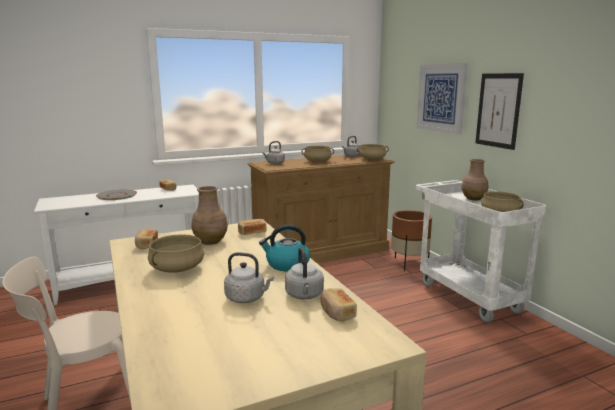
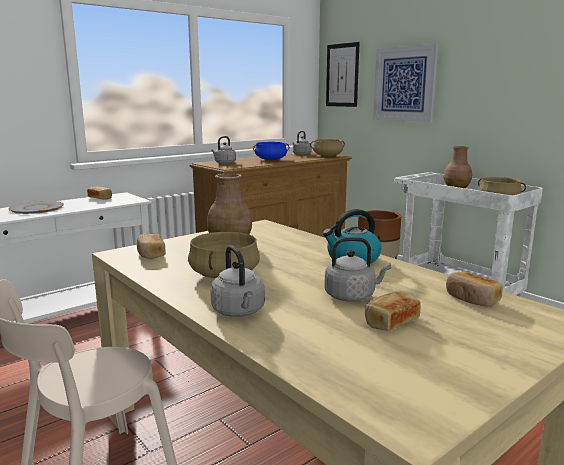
camera: 15 degrees left, 0 degrees up
bread [238,219,267,235] -> bread moved to [365,292,421,331]
grey kettle [285,247,324,299] -> grey kettle moved to [210,245,265,317]
beige cooking pot [302,146,334,162] -> blue cooking pot [253,142,289,160]
picture [475,73,524,150] -> picture moved to [326,42,360,107]

